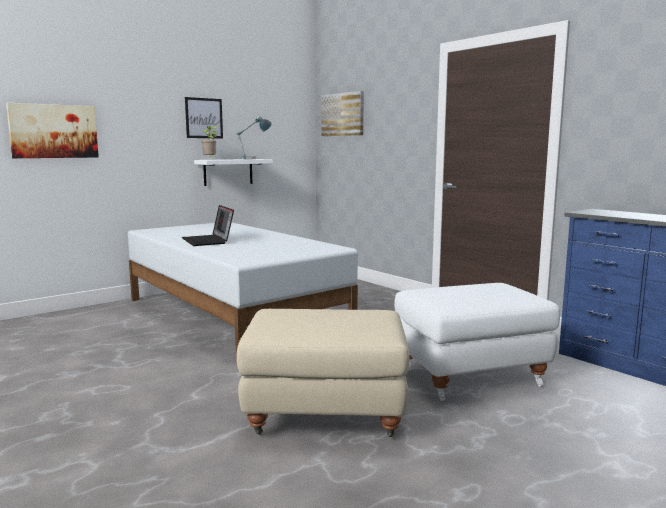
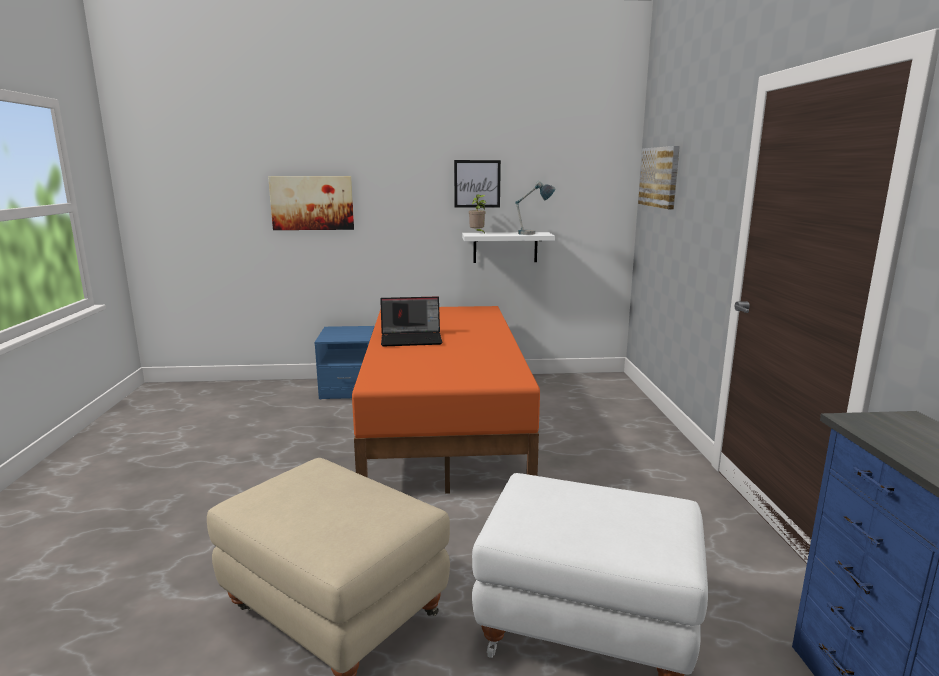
camera: 35 degrees right, 5 degrees up
white bed [128,222,358,364] -> orange bed [352,306,540,494]
laptop [182,205,234,246] -> laptop turned 105 degrees counterclockwise [380,296,442,347]
none -> blue nightstand [314,326,375,399]

